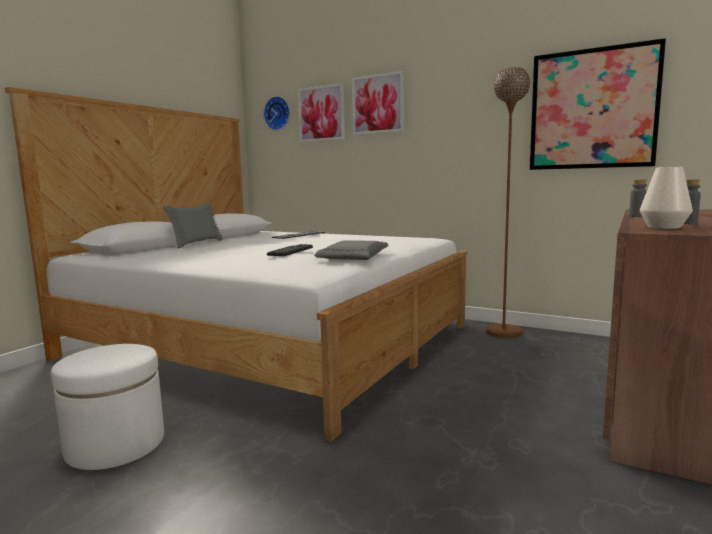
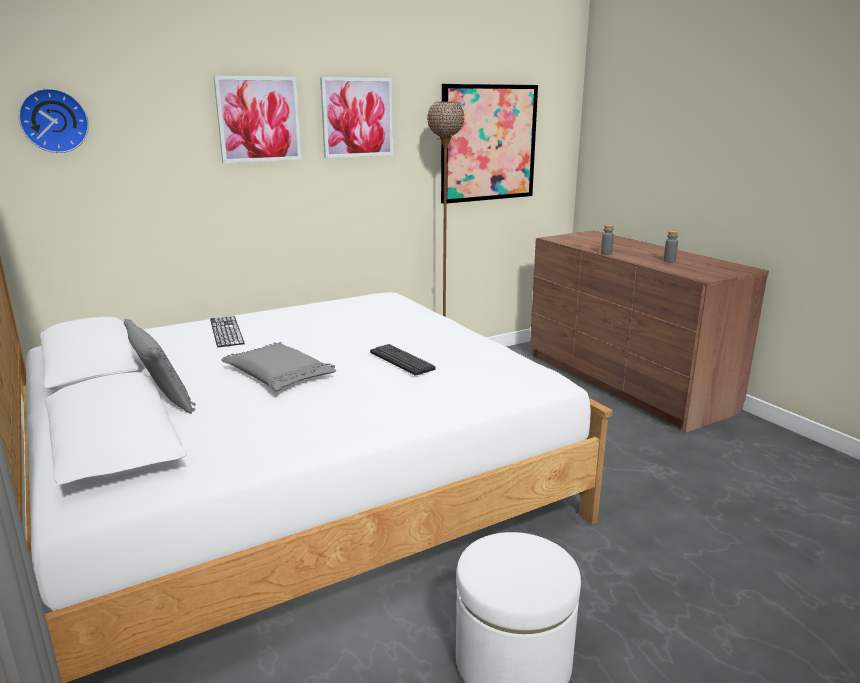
camera: 60 degrees left, 10 degrees up
picture [298,83,345,142] -> picture moved to [320,77,393,158]
grey pillow [314,240,388,260] -> grey pillow moved to [221,342,336,392]
white vase [640,167,693,229] -> none

